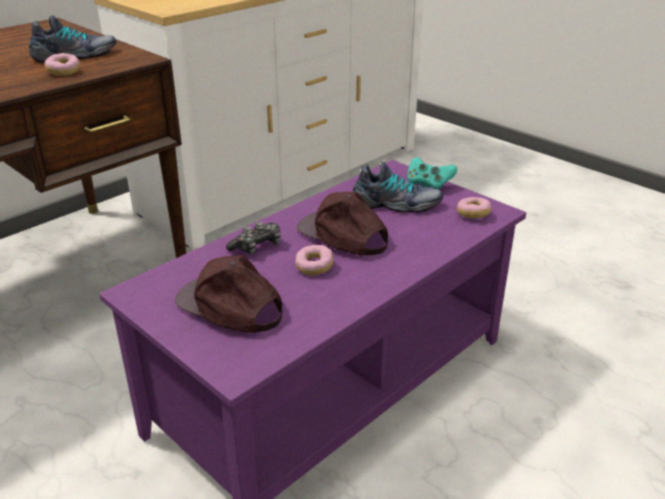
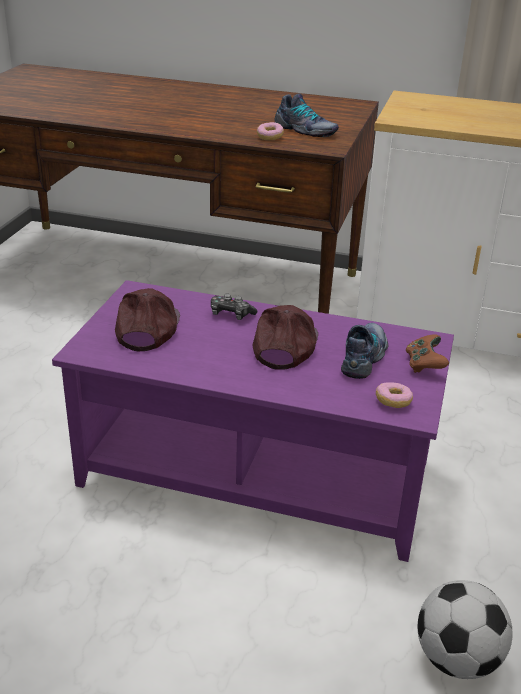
camera: 60 degrees right, 0 degrees up
donut [295,245,333,276] -> none
shoe [352,162,443,213] -> shoe turned 135 degrees counterclockwise [341,323,388,379]
turquoise game controller [407,157,457,190] -> brown game controller [406,334,449,373]
none -> football [418,580,513,679]

